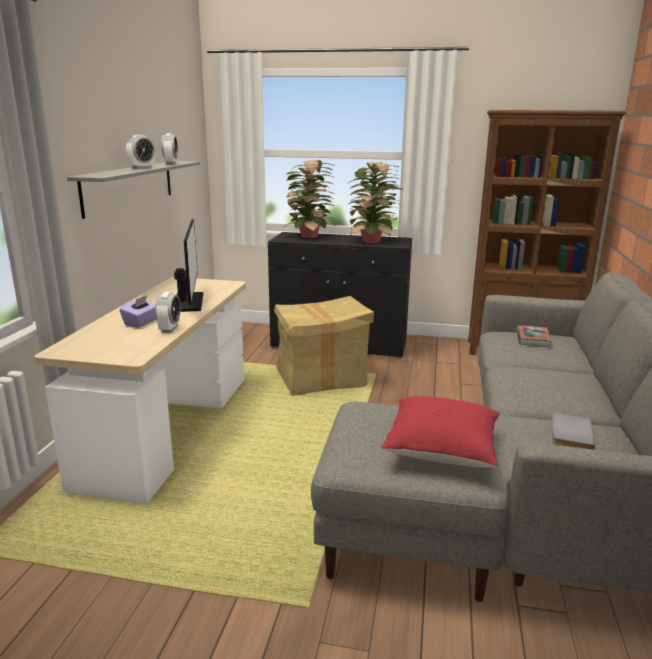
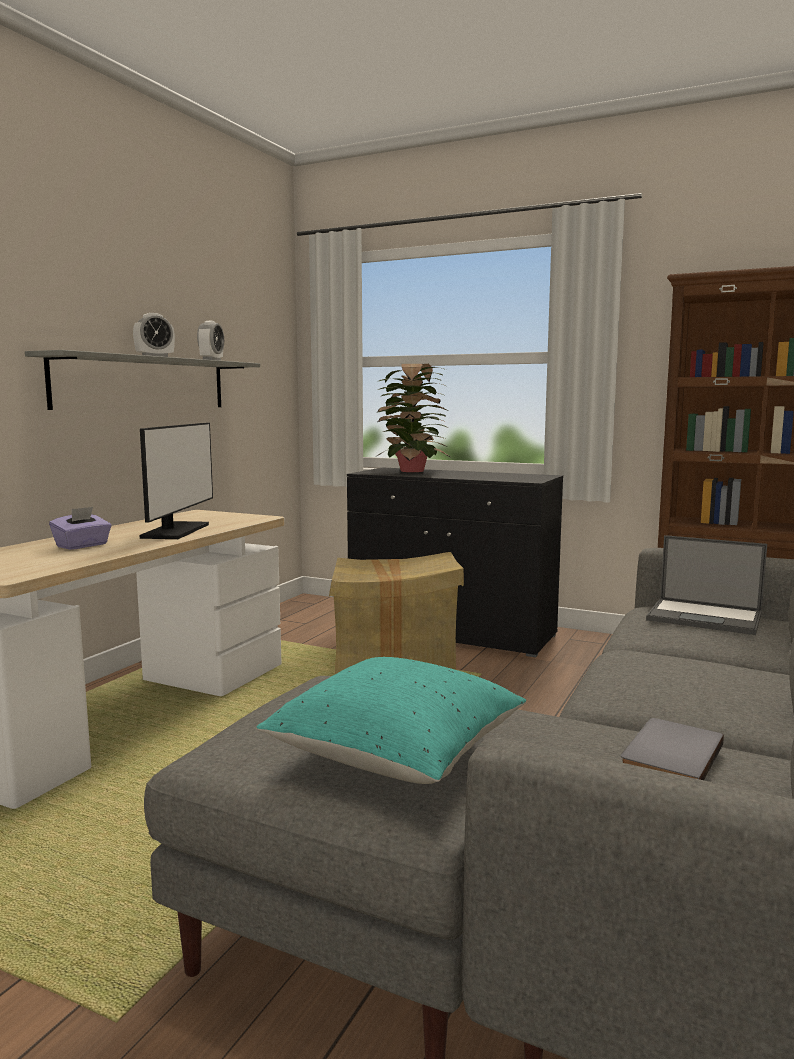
camera: 15 degrees right, 10 degrees down
alarm clock [155,291,181,333] -> none
potted plant [348,162,404,243] -> none
red pillow [381,396,500,468] -> turquoise pillow [256,657,526,784]
book [517,325,552,347] -> laptop [646,535,767,635]

